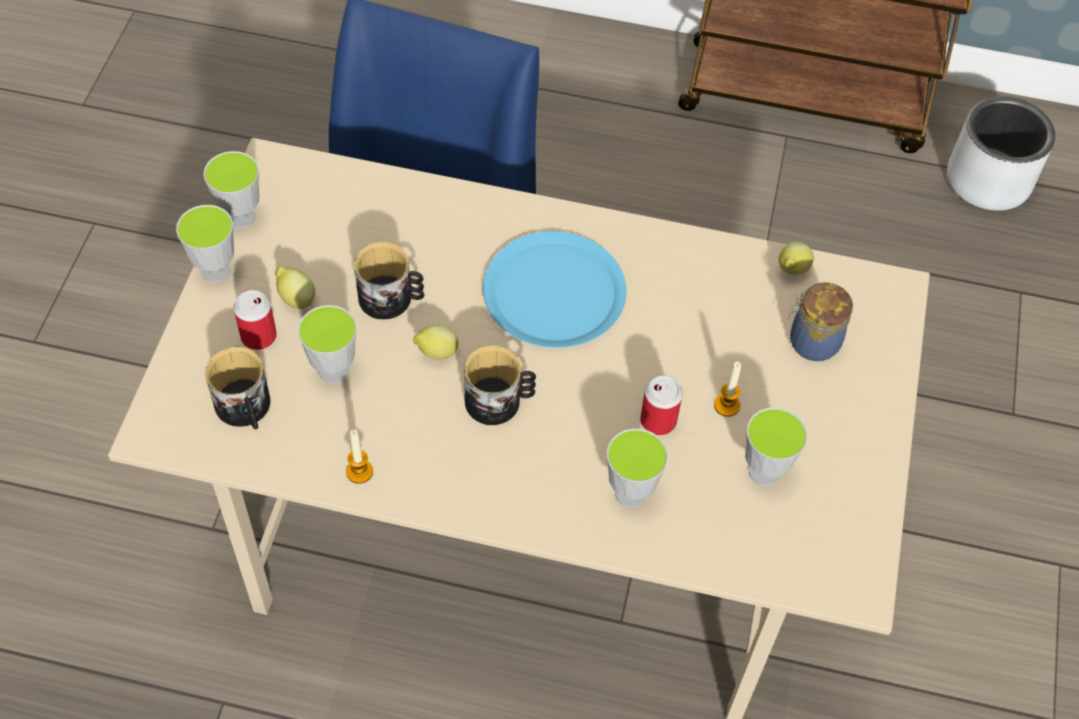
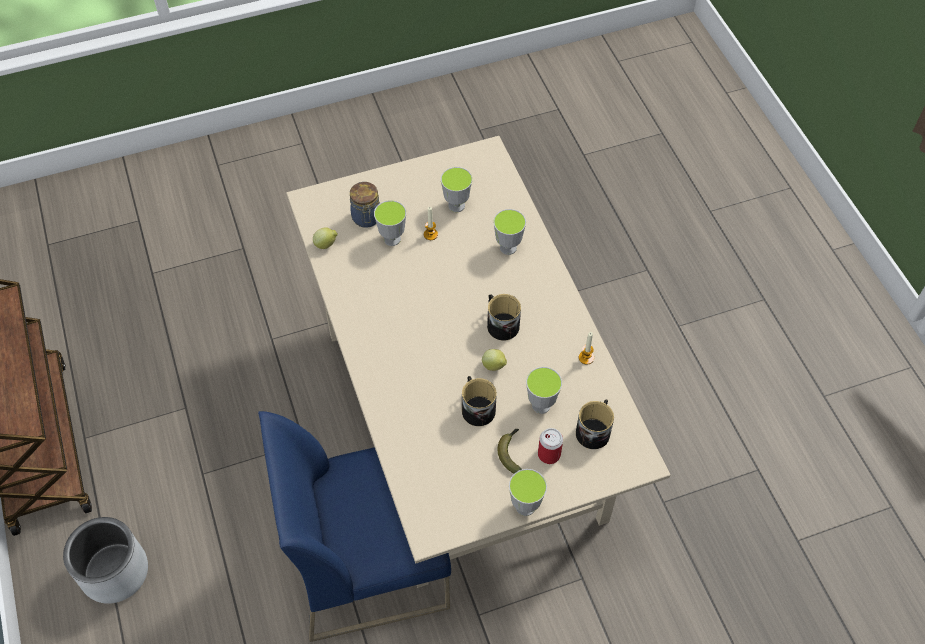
camera: 120 degrees left, 0 degrees up
cup [203,151,259,228] -> cup moved to [374,200,406,246]
lemon [275,266,315,309] -> banana [498,429,522,473]
blue plate [483,231,626,348] -> none
can [640,375,683,435] -> none
grey planter [947,96,1055,211] -> grey planter moved to [63,517,148,604]

